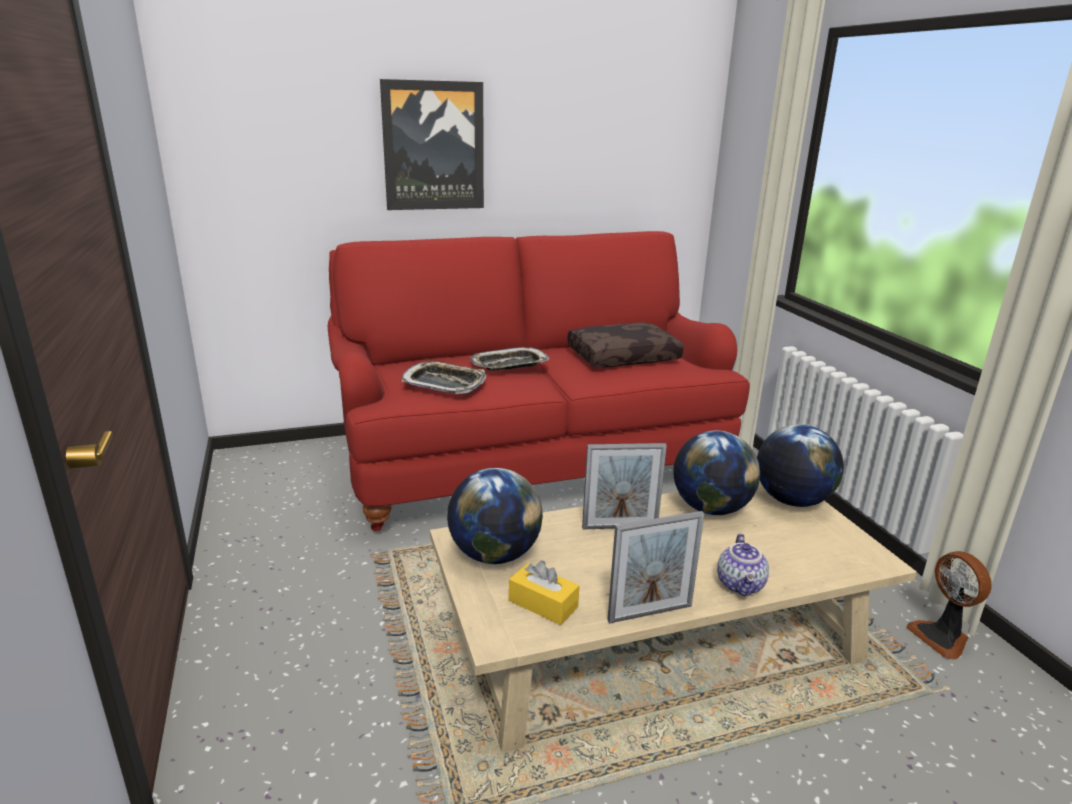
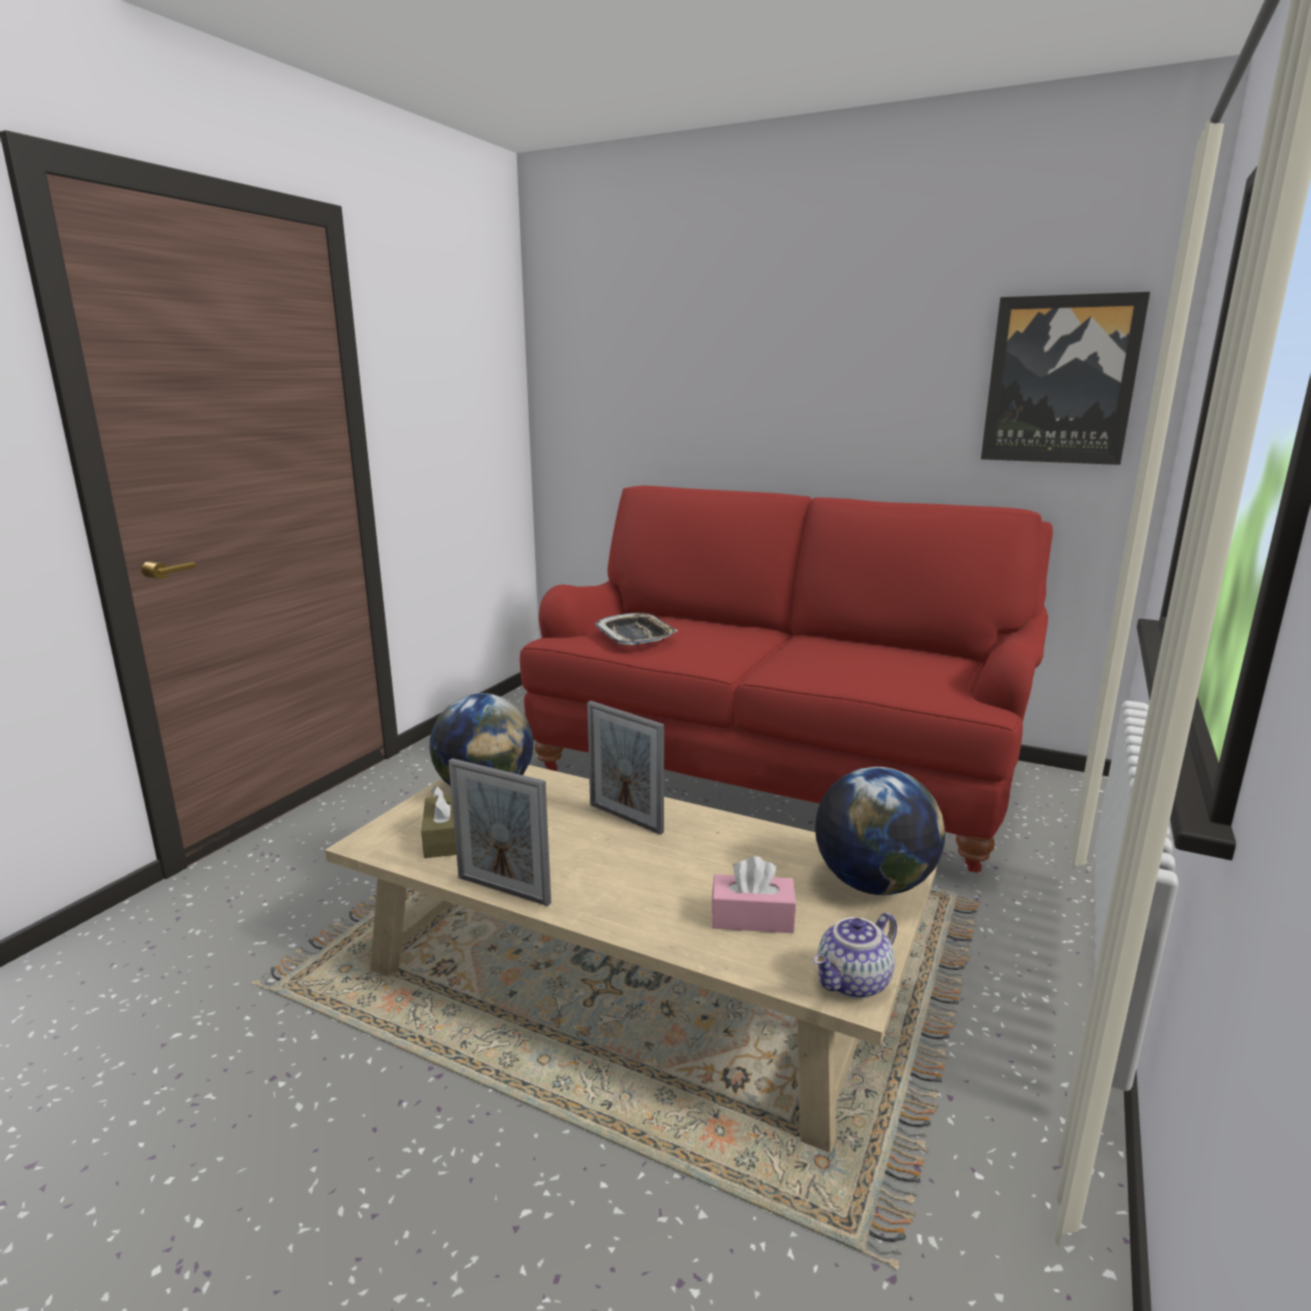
camera: 45 degrees right, 5 degrees down
picture [380,79,484,210] -> picture moved to [981,292,1150,465]
tray [470,347,549,371] -> none
yellow tissue box [509,561,579,625] -> brown tissue box [421,785,457,858]
brown pillow [567,323,684,368] -> none
globe [674,430,760,515] -> none
teapot [717,534,769,596] -> teapot moved to [813,912,897,999]
fan [906,551,991,660] -> none
none -> pink tissue box [711,856,796,933]

